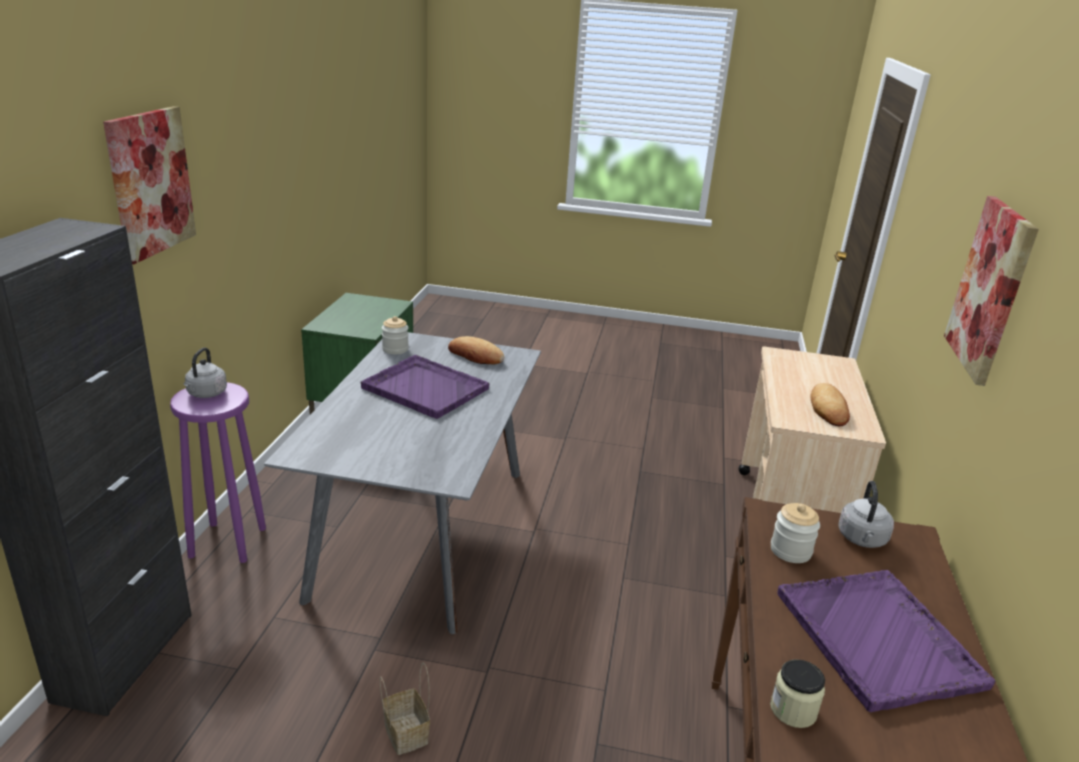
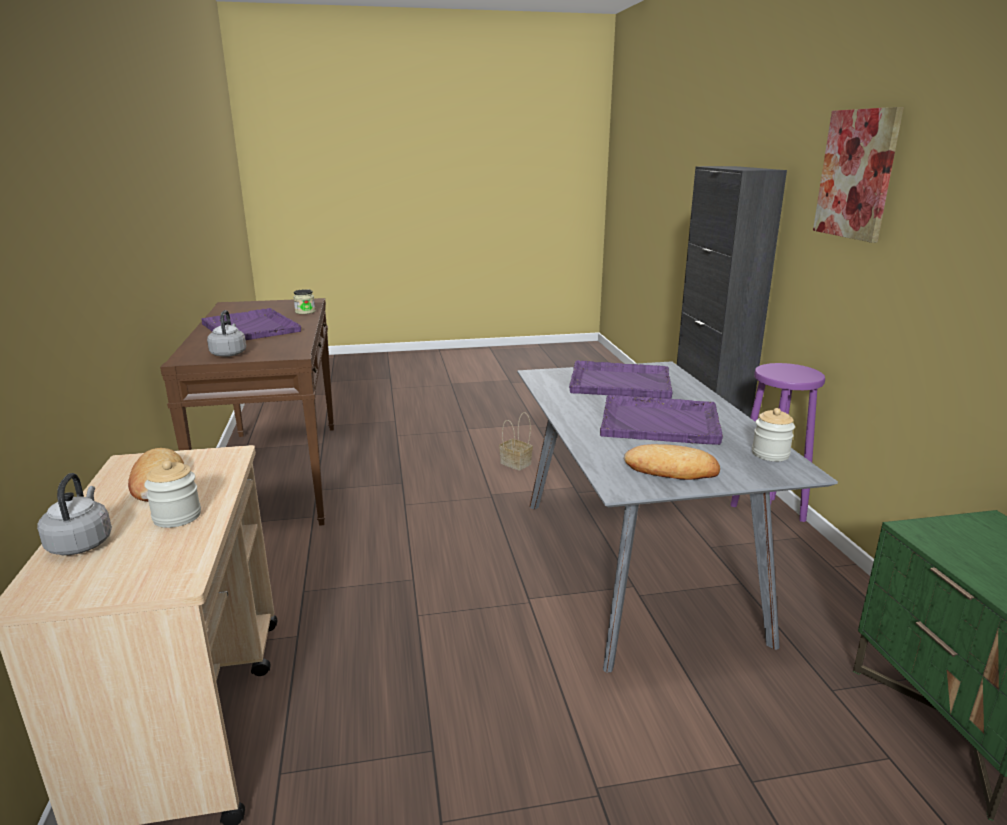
camera: 160 degrees right, 5 degrees down
grey kettle [184,347,227,398] -> grey kettle moved to [37,473,112,555]
jar [771,503,820,563] -> jar moved to [144,460,201,528]
picture [944,196,1039,386] -> none
none -> purple tray [569,360,672,399]

